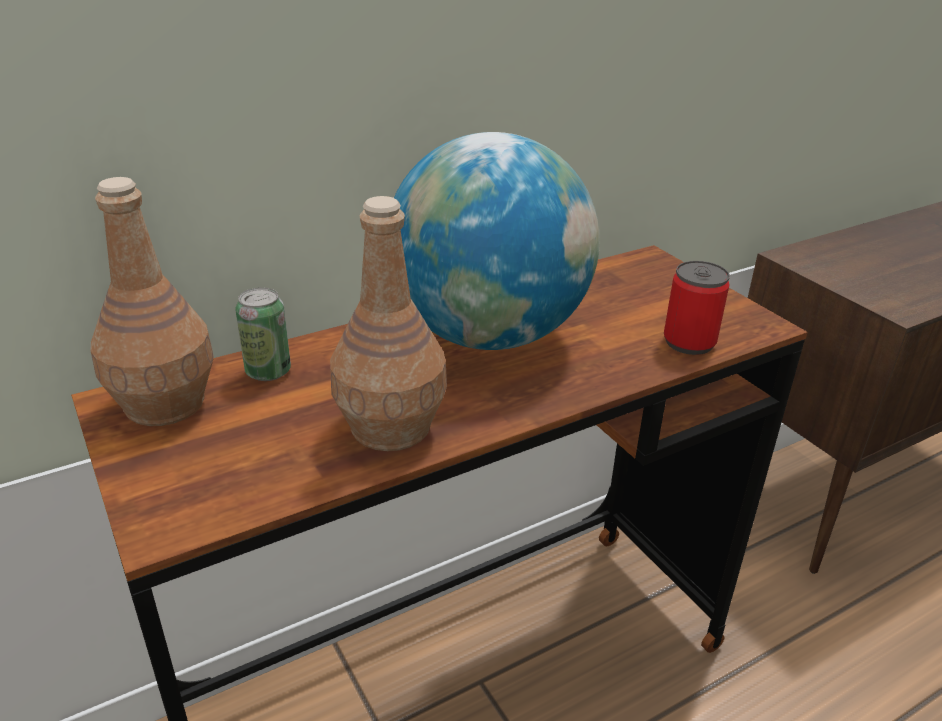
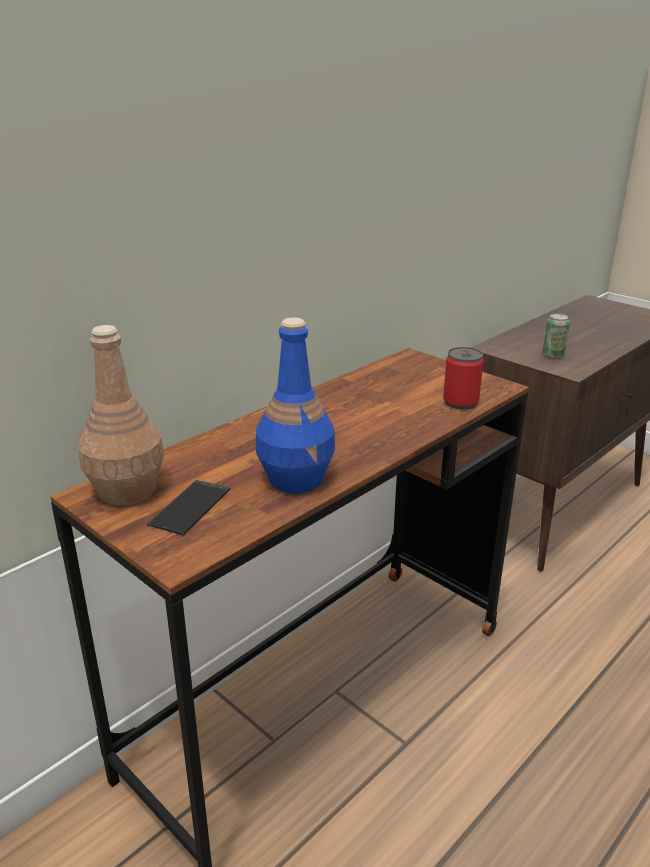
camera: 15 degrees left, 5 degrees down
can [235,287,291,381] -> can moved to [542,314,570,359]
brown bottle [330,196,447,451] -> blue bottle [256,317,335,493]
globe [394,132,600,350] -> none
none -> phone [147,480,230,536]

